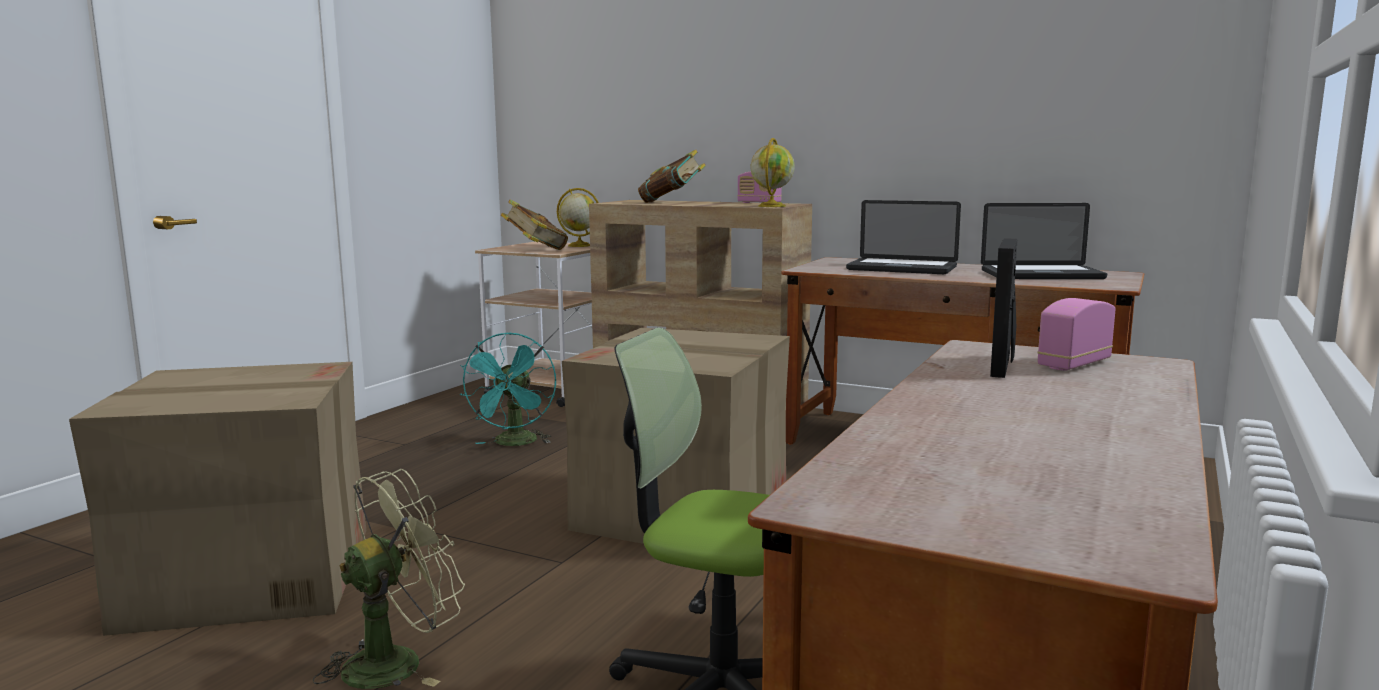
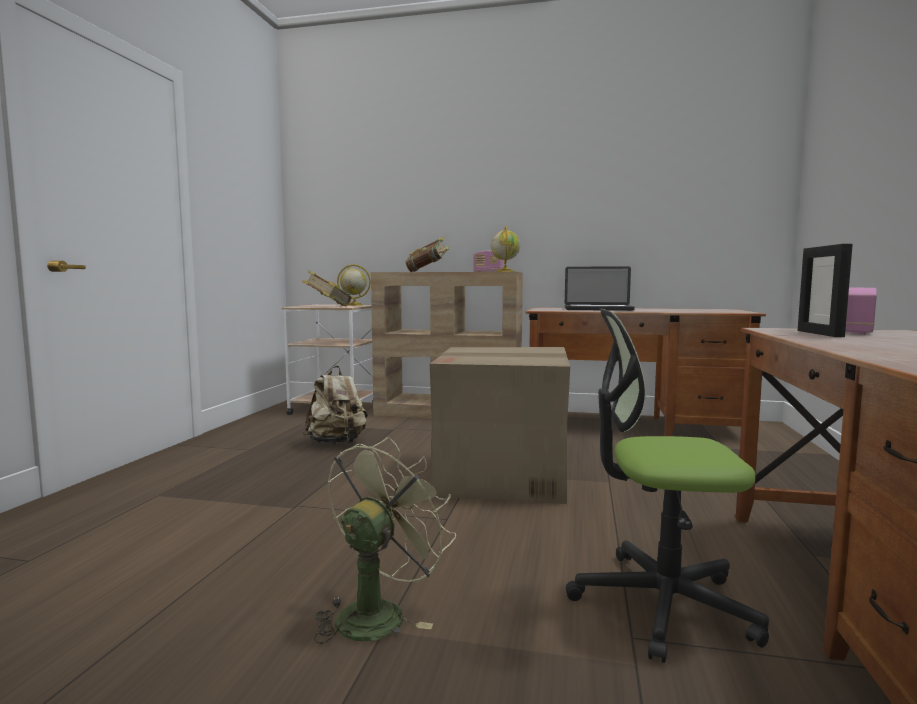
camera: 15 degrees left, 5 degrees down
cardboard box [69,362,367,636] -> none
turquoise fan [460,332,556,446] -> beige backpack [303,366,368,444]
laptop [981,203,1107,279] -> none

